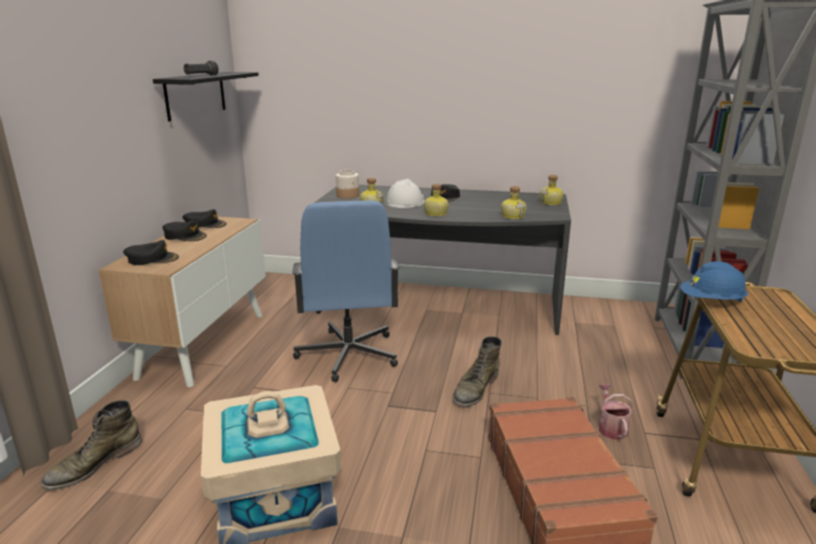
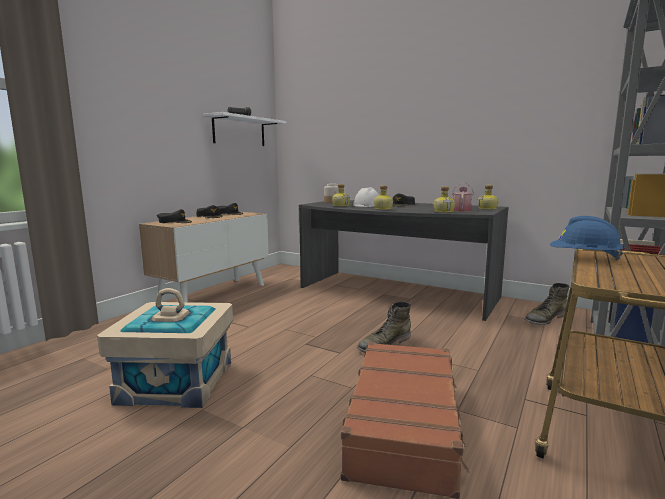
camera: 20 degrees right, 10 degrees down
green boot [41,400,142,490] -> green boot moved to [524,283,570,325]
black shelf [153,72,259,122] -> white shelf [204,112,287,146]
blue office chair [292,200,400,382] -> none
watering can [599,384,633,439] -> watering can moved to [452,183,474,212]

